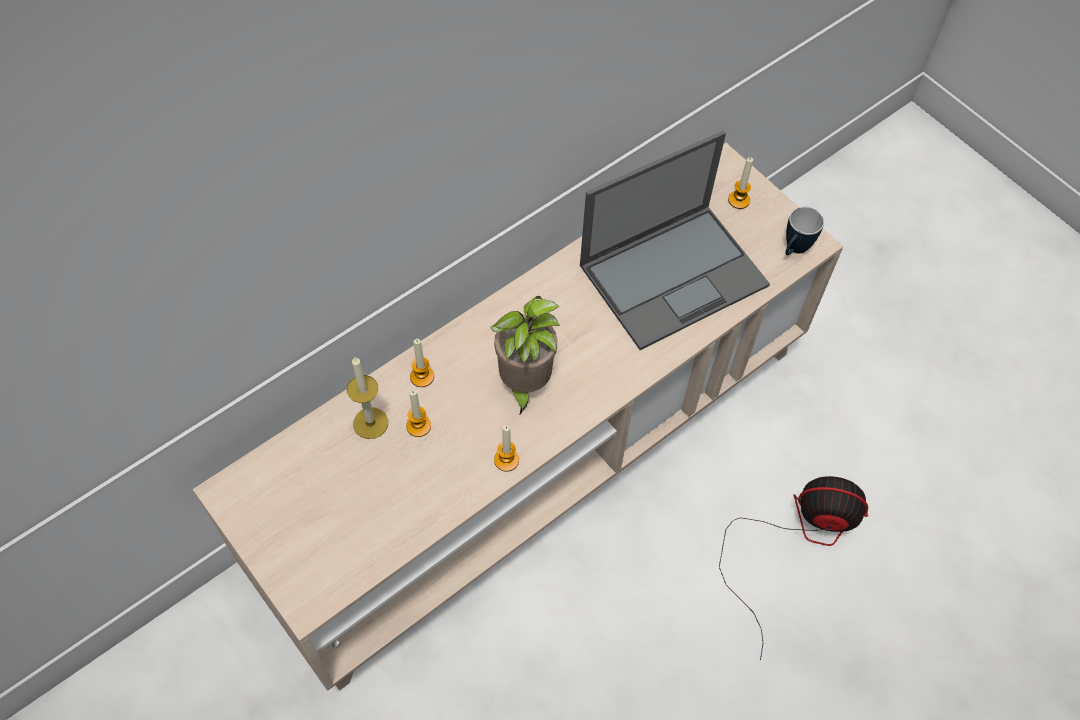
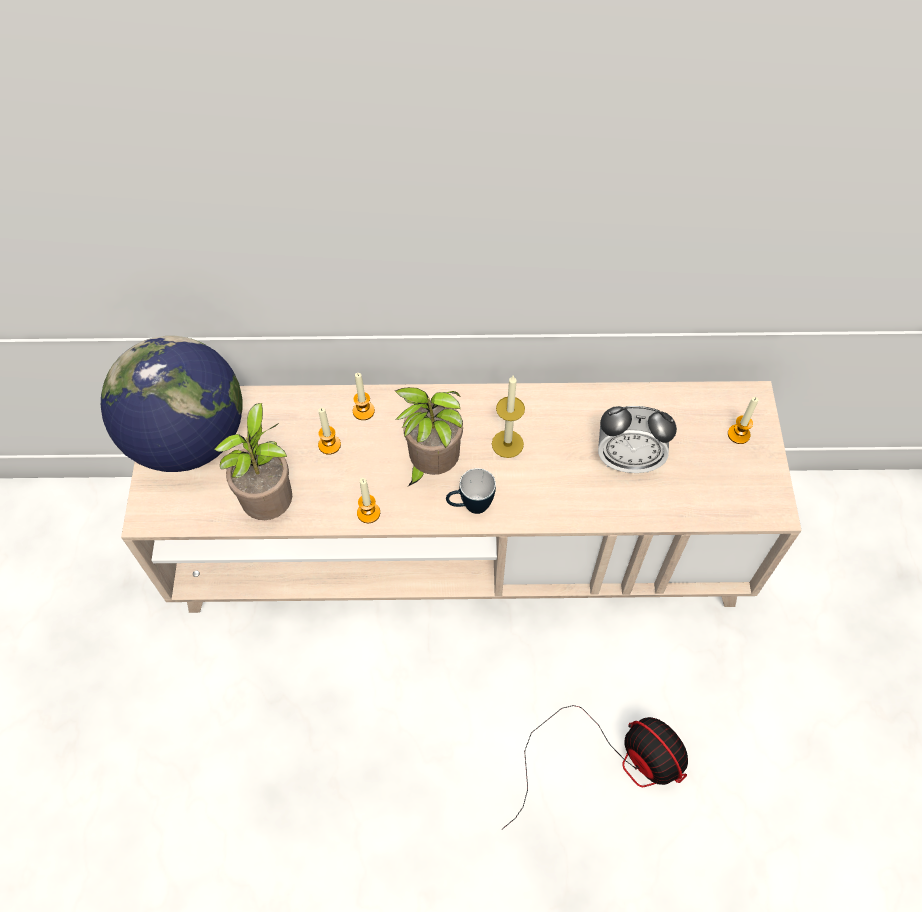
camera: 40 degrees right, 0 degrees up
candle [347,356,388,439] -> candle moved to [492,376,525,458]
laptop [580,131,770,350] -> alarm clock [598,406,677,473]
mug [785,207,824,255] -> mug moved to [446,468,496,514]
none -> globe [101,336,243,472]
none -> potted plant [214,403,292,520]

